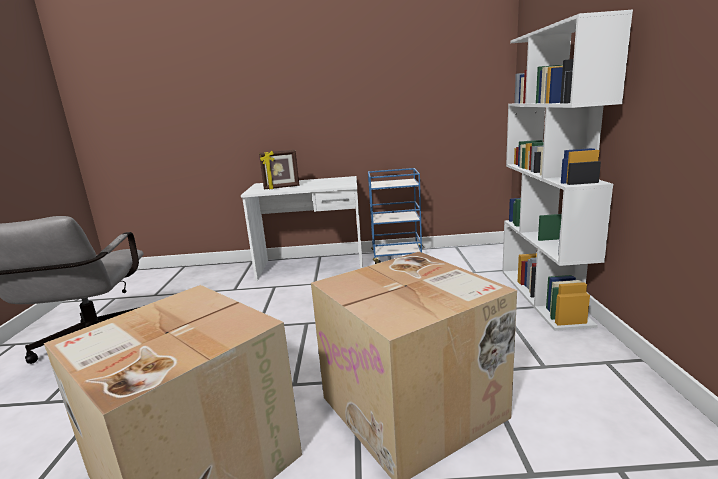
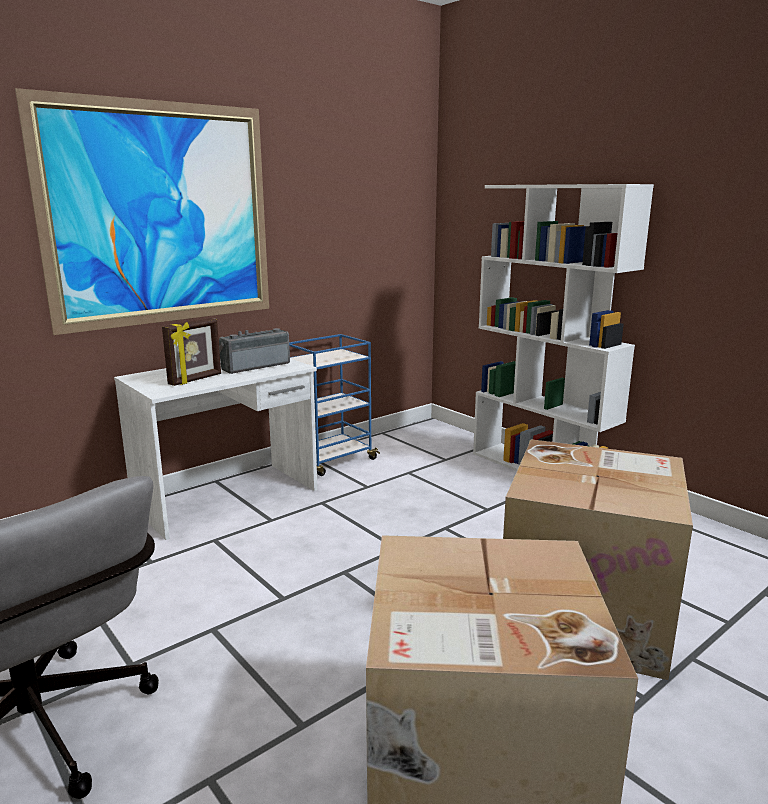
camera: 40 degrees left, 0 degrees up
none -> picture [15,88,269,335]
none -> radio [219,328,290,374]

